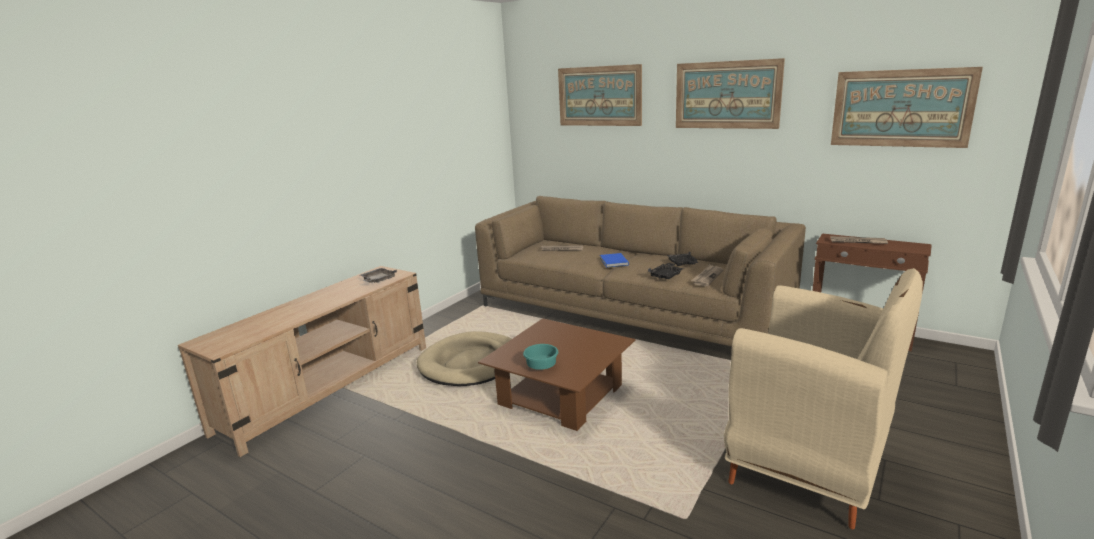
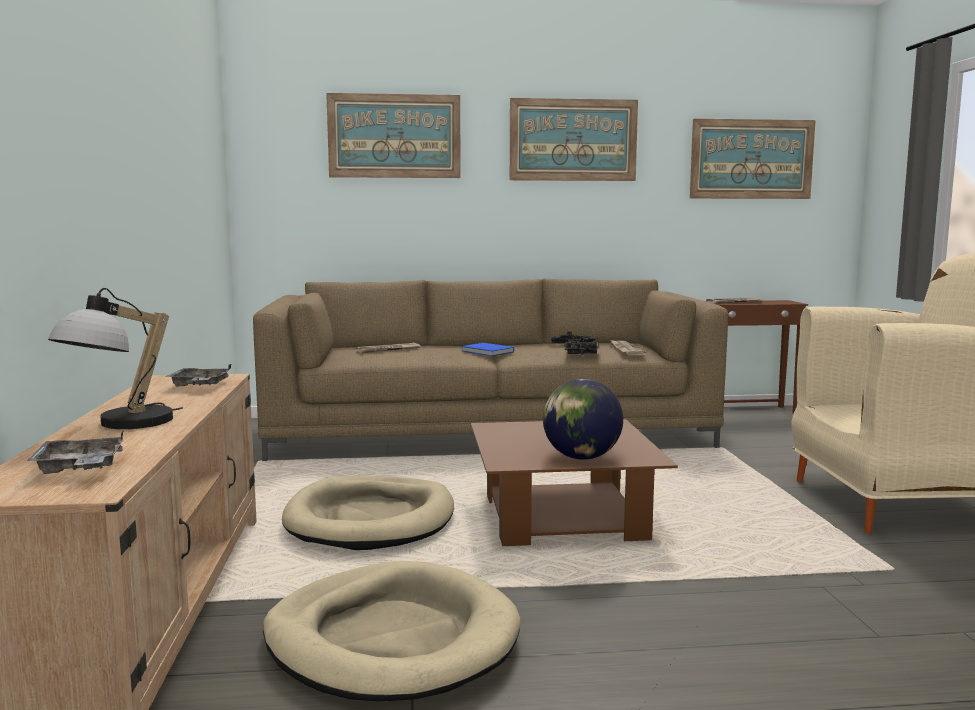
camera: 40 degrees left, 10 degrees down
turquoise bowl [523,344,558,370] -> globe [543,379,623,460]
none -> grey tray [27,430,124,474]
none -> table lamp [48,288,183,429]
none -> beige dog bed [263,561,520,702]

